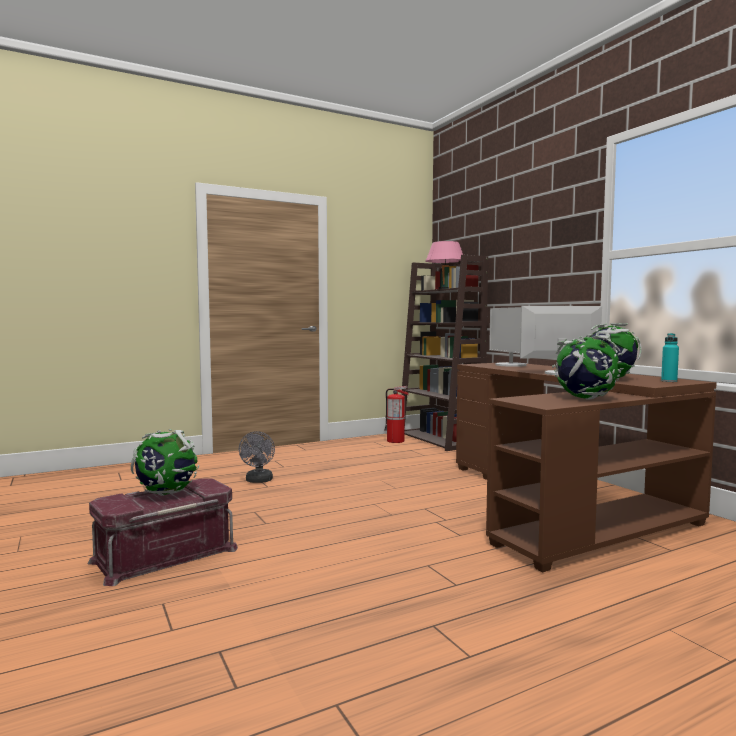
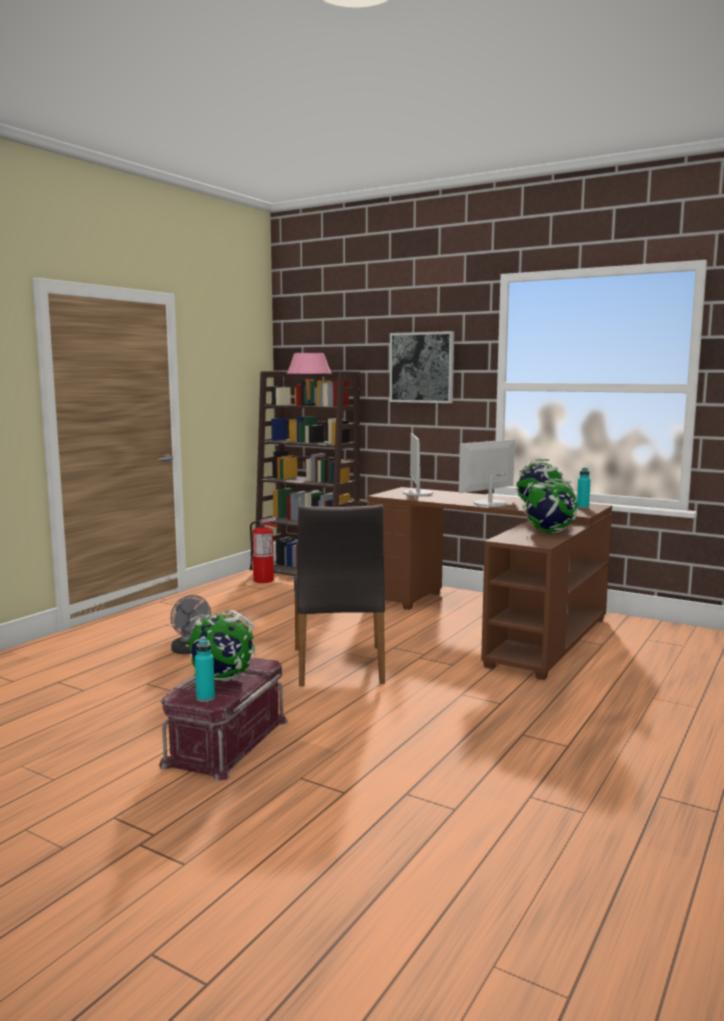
camera: 30 degrees left, 5 degrees up
monitor [489,307,527,367] -> monitor turned 45 degrees clockwise [403,433,433,496]
none -> turquoise bottle [195,638,215,702]
none -> grey chair [294,505,385,686]
none -> picture [389,331,454,403]

